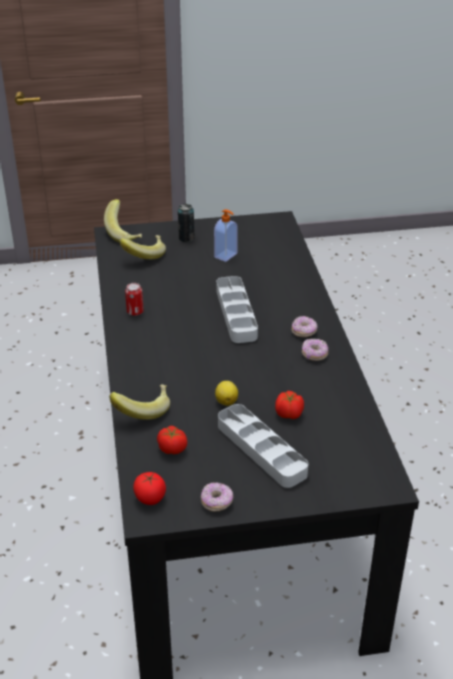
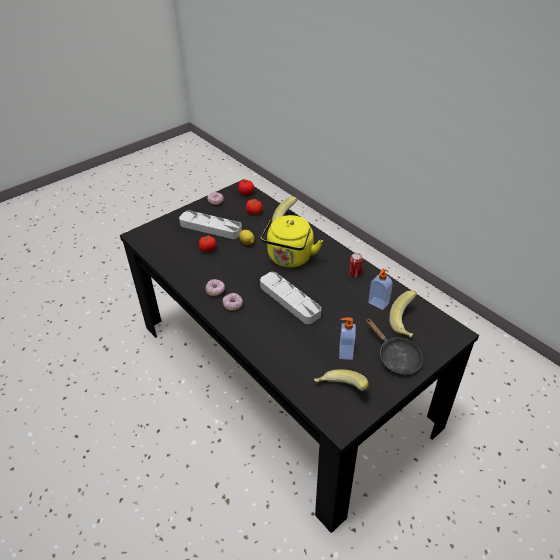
camera: 150 degrees right, 5 degrees up
banana [104,199,142,242] -> banana moved to [314,369,369,391]
can [178,204,195,242] -> black frying pan [366,318,423,375]
none -> yellow kettle [261,215,323,268]
none -> soap dispenser [368,269,393,310]

